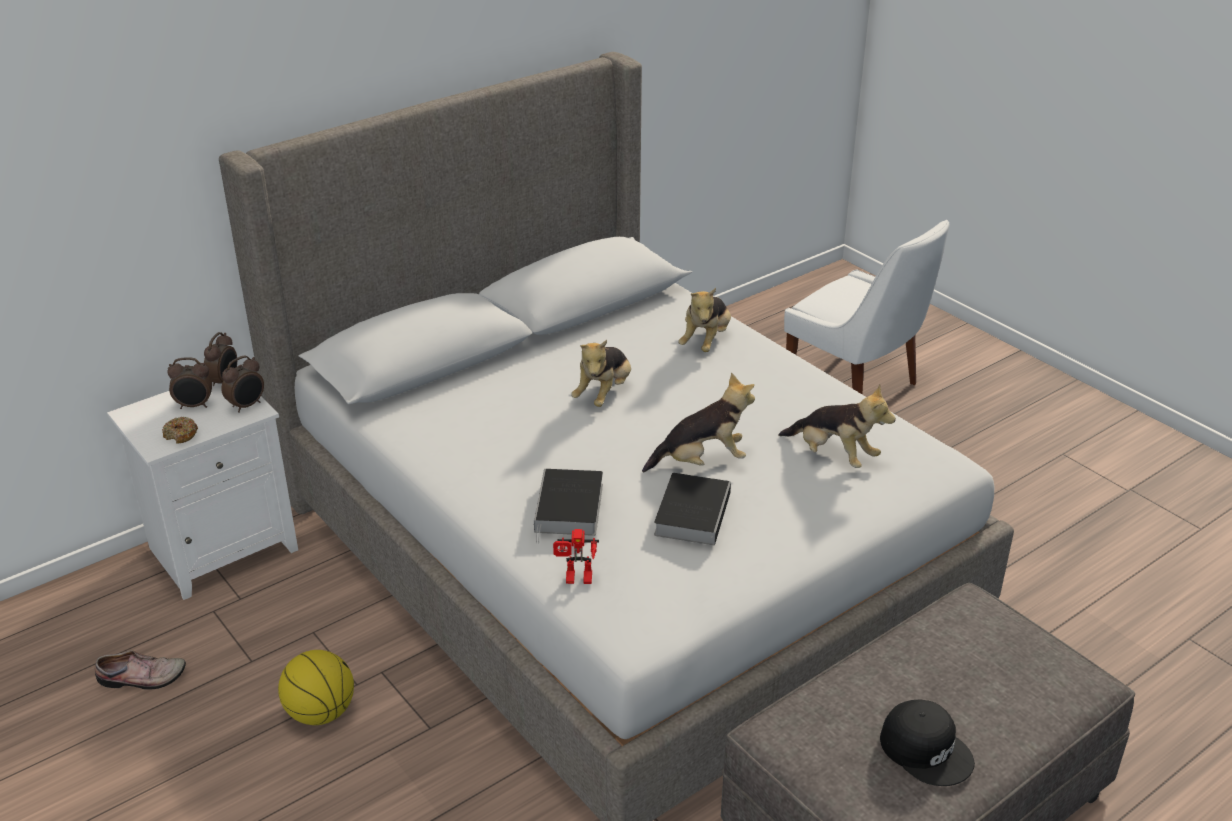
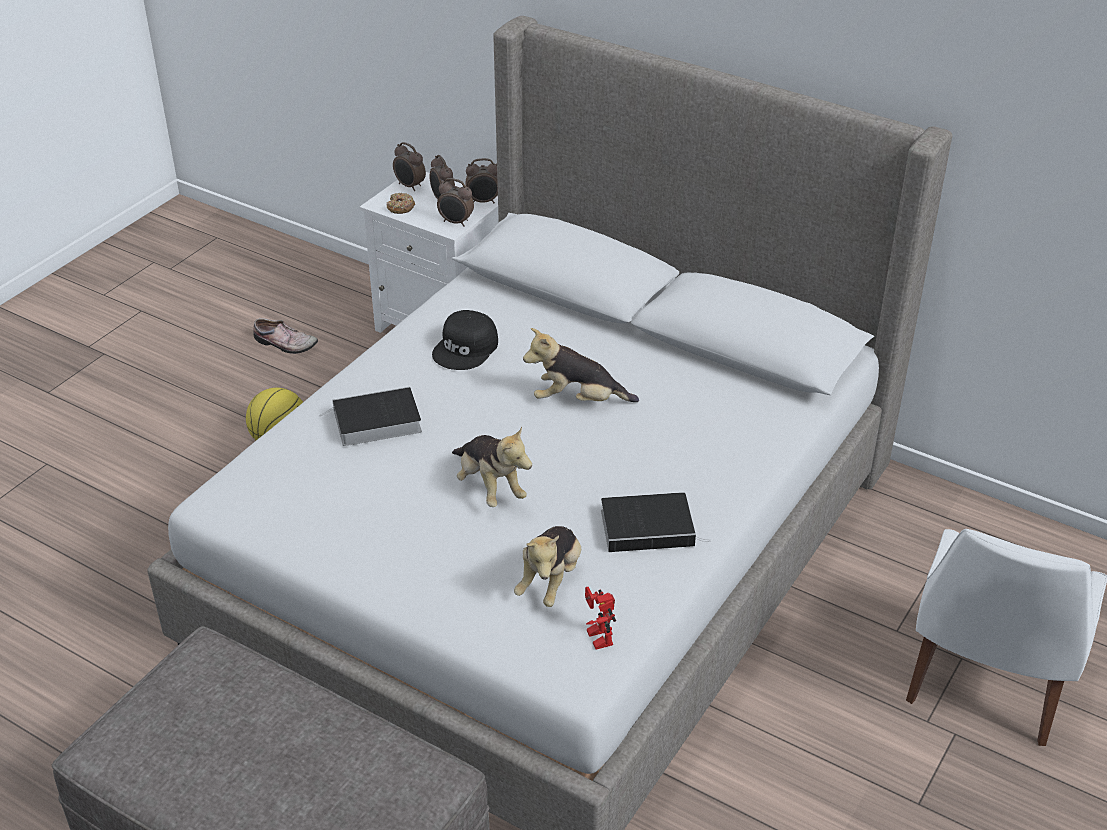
camera: 70 degrees right, 5 degrees up
shoe [95,650,186,690] -> shoe turned 45 degrees counterclockwise [253,318,318,354]
toy robot [553,529,599,584] -> toy robot moved to [585,587,616,650]
book [654,473,731,545] -> book moved to [601,492,711,552]
plush toy [678,288,731,352] -> none
black cap [880,699,975,786] -> black cap moved to [432,310,498,370]
none -> alarm clock [393,142,426,191]

